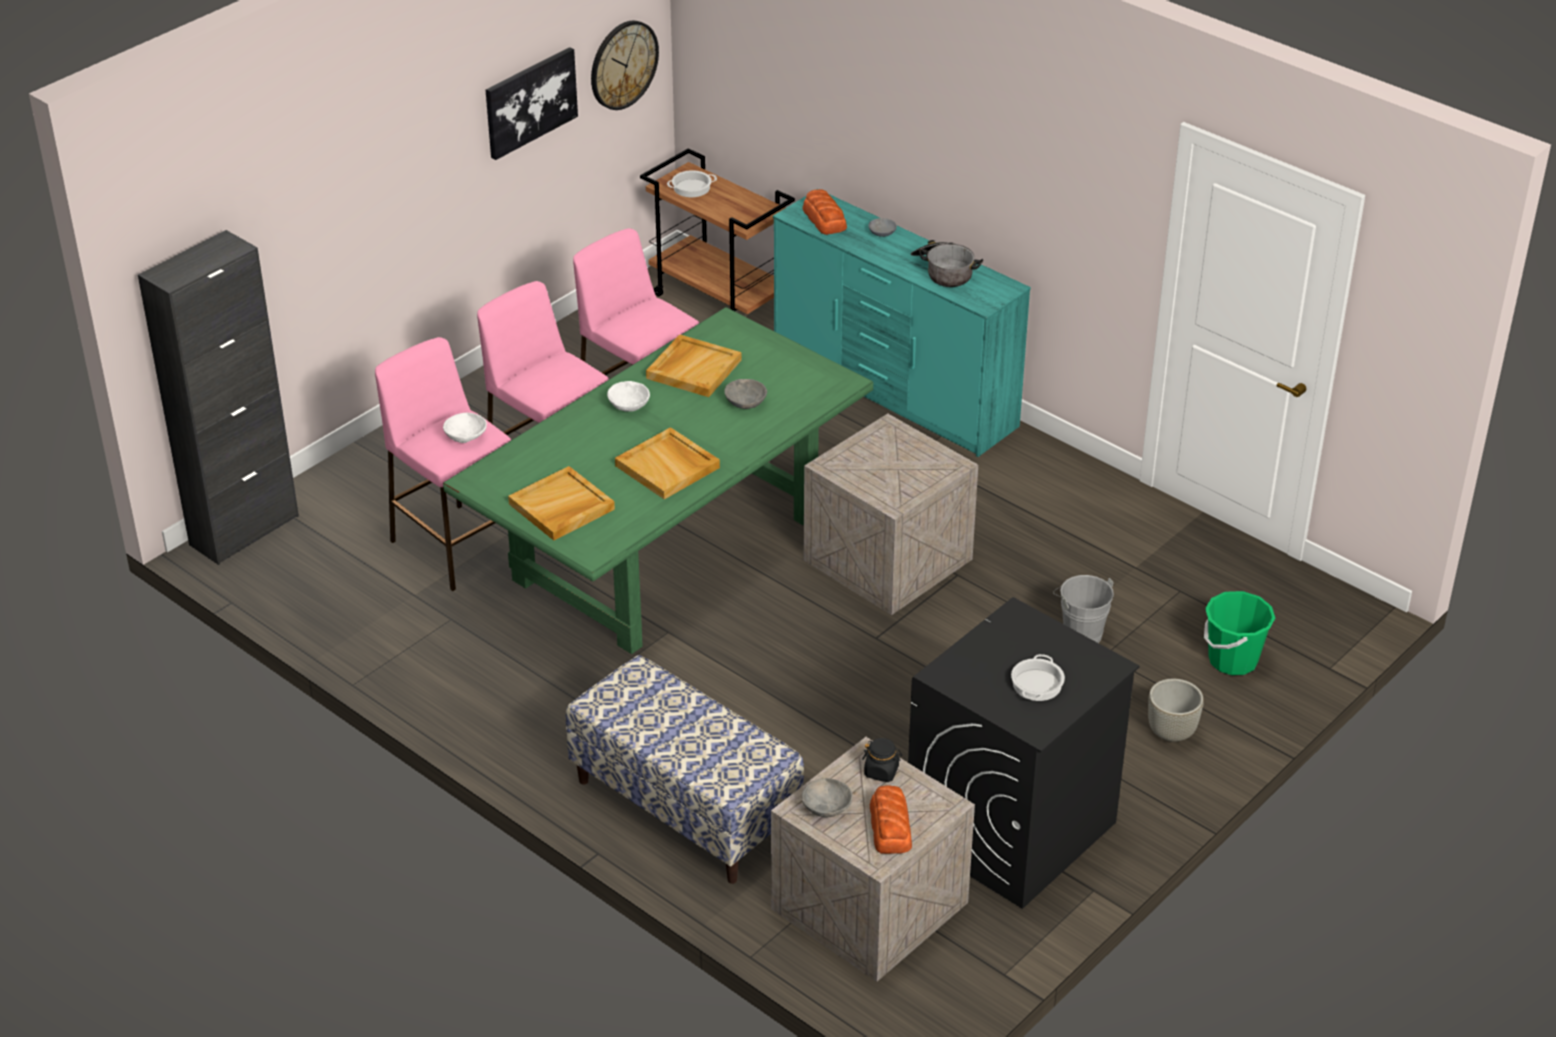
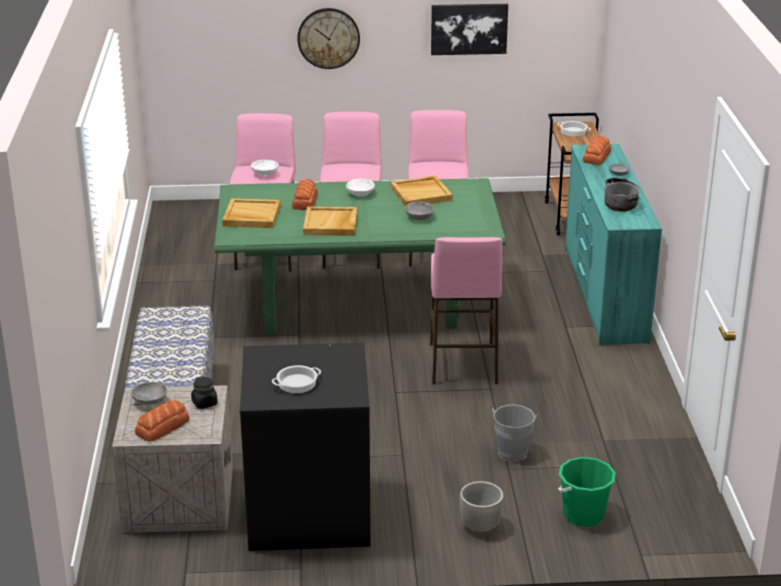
camera: 45 degrees right, 10 degrees down
black cabinet [138,230,299,565] -> none
wall clock [591,21,659,110] -> wall clock moved to [298,8,360,69]
crate [804,414,978,615] -> pink stool [430,237,502,385]
none -> bread [292,179,318,210]

